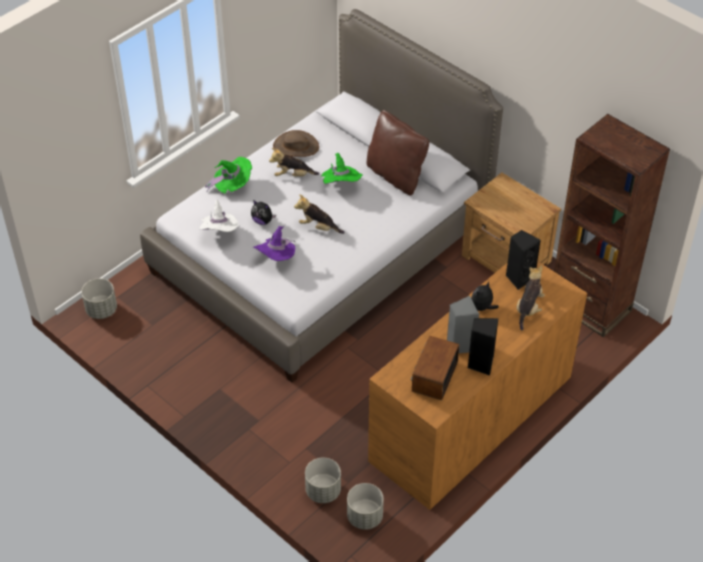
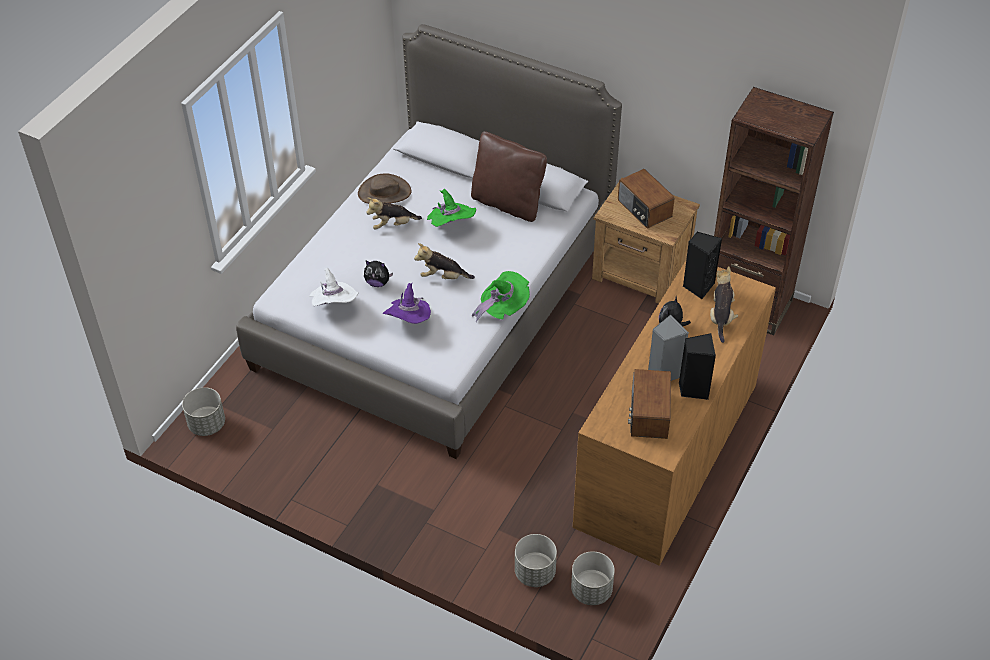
camera: 15 degrees left, 0 degrees up
green hat [205,157,252,193] -> green hat moved to [471,271,530,322]
none -> radio [618,169,674,229]

